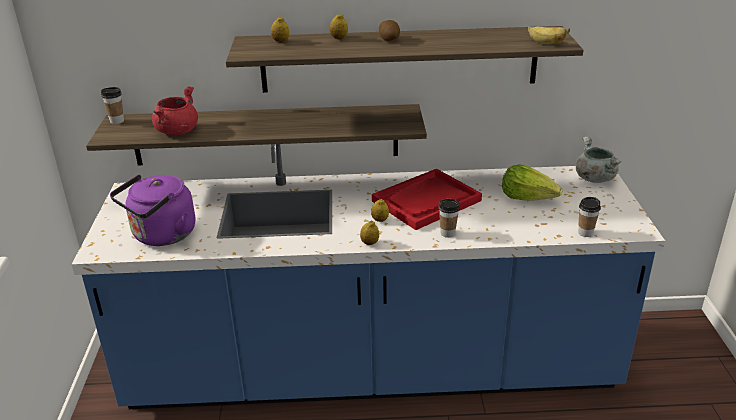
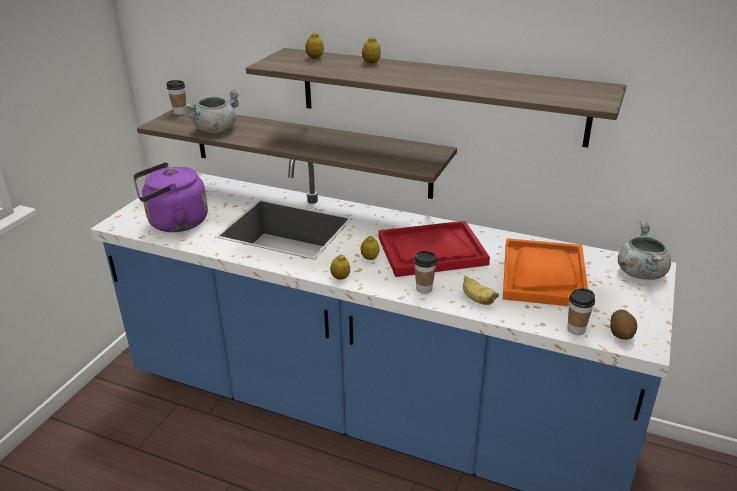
camera: 25 degrees right, 0 degrees up
red cooking pot [152,86,198,135] -> grey cooking pot [185,90,240,133]
potato [379,20,400,41] -> potato moved to [610,310,637,340]
lettuce [502,164,563,201] -> orange tray [503,238,588,306]
banana [528,27,570,44] -> banana moved to [463,276,499,305]

